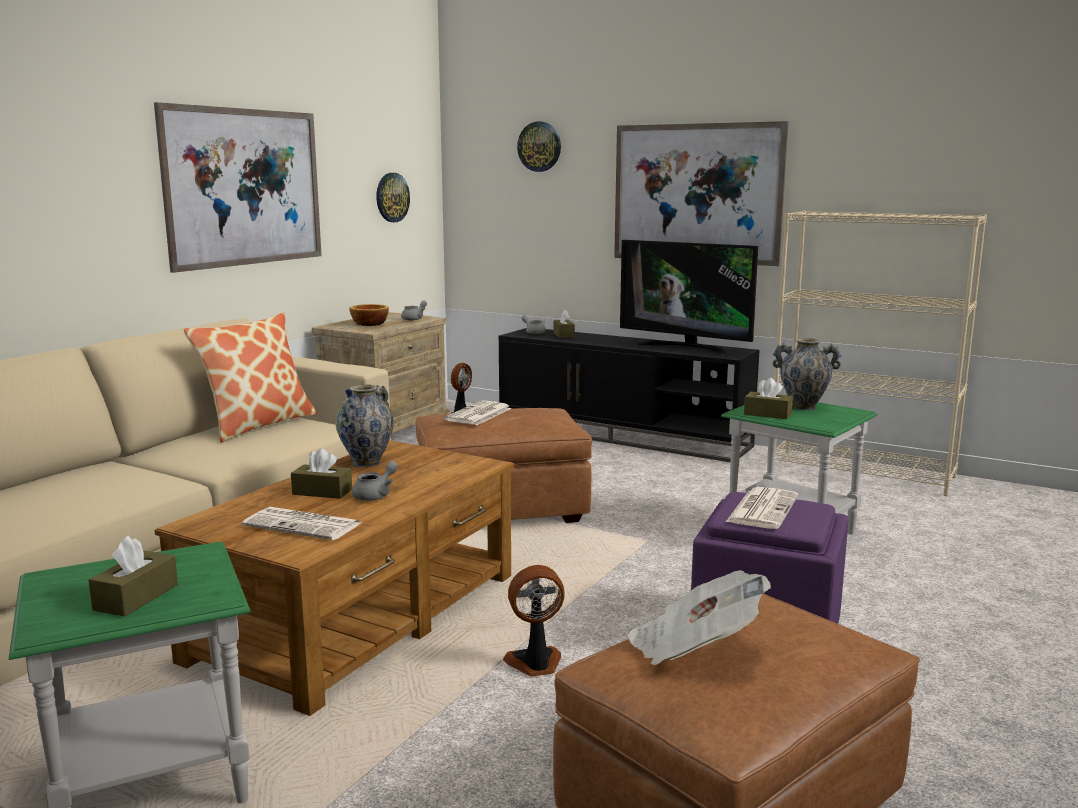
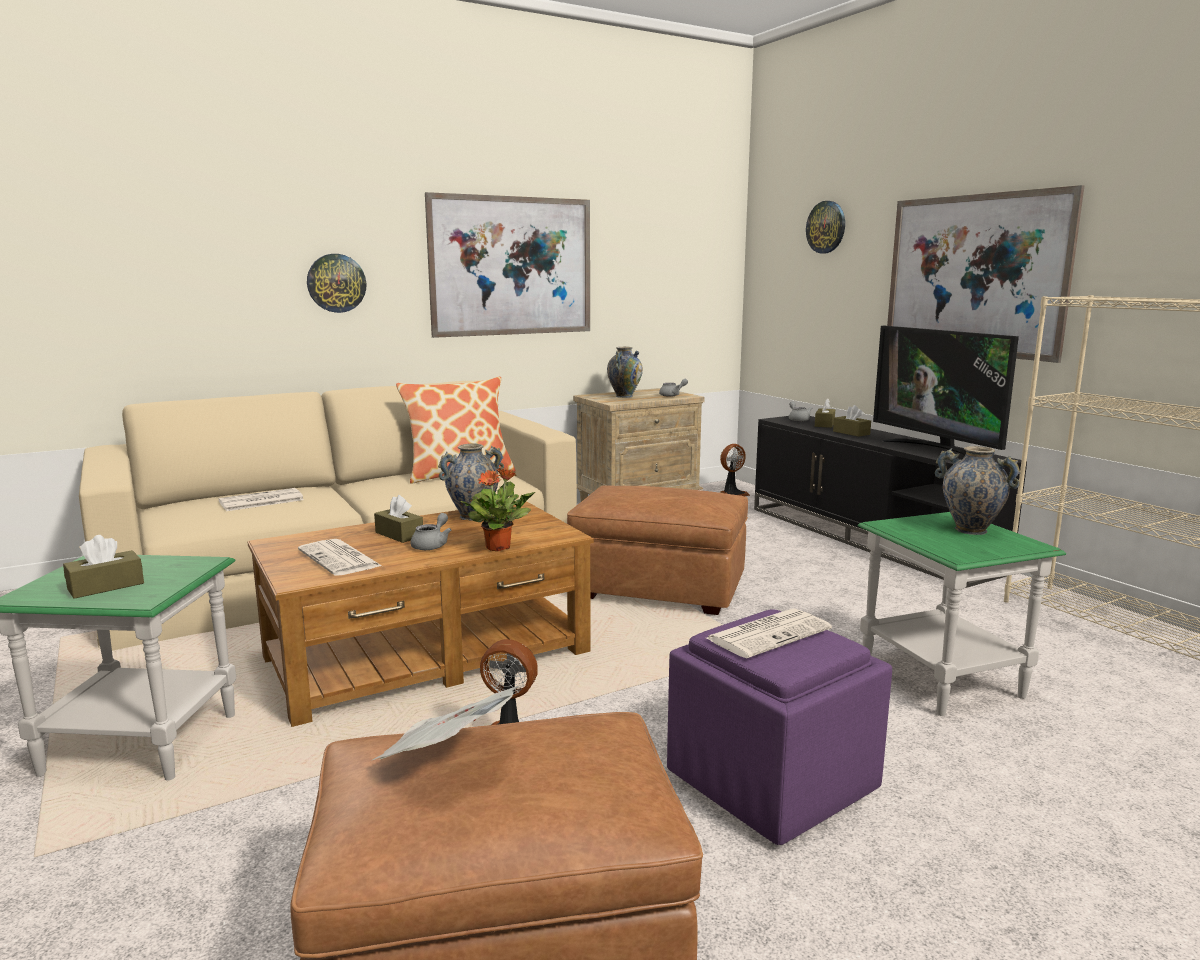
camera: 30 degrees right, 0 degrees up
bowl [349,304,389,326] -> vase [607,347,643,398]
grey teapot [352,461,398,501] -> grey teapot turned 45 degrees counterclockwise [410,513,451,550]
wall clock [376,173,410,222] -> wall clock moved to [307,254,366,313]
newspaper [444,400,511,425] -> newspaper moved to [218,488,304,511]
brown tissue box [744,378,793,419] -> brown tissue box moved to [833,405,871,437]
none -> potted plant [461,468,535,551]

